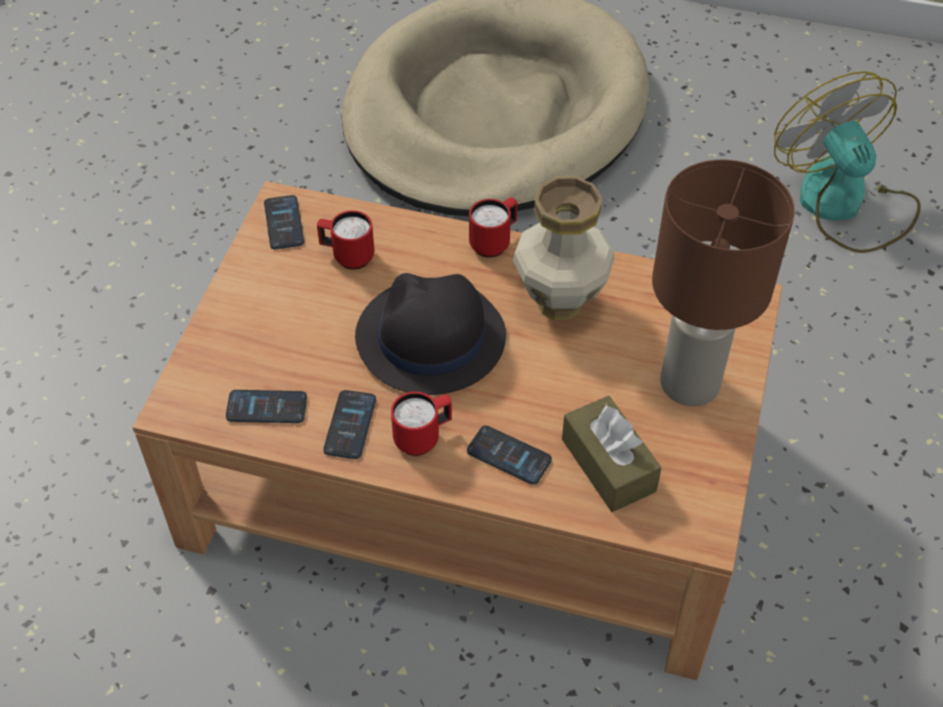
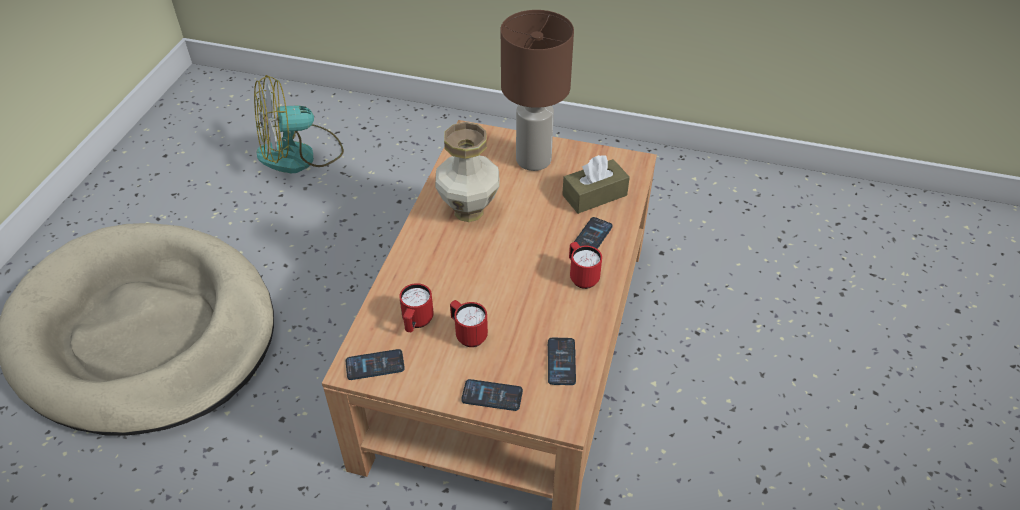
camera: 90 degrees left, 5 degrees down
phone [323,390,376,459] -> phone moved to [461,379,523,411]
black hat [355,273,506,395] -> none
red mug [469,197,518,258] -> red mug moved to [450,300,488,347]

